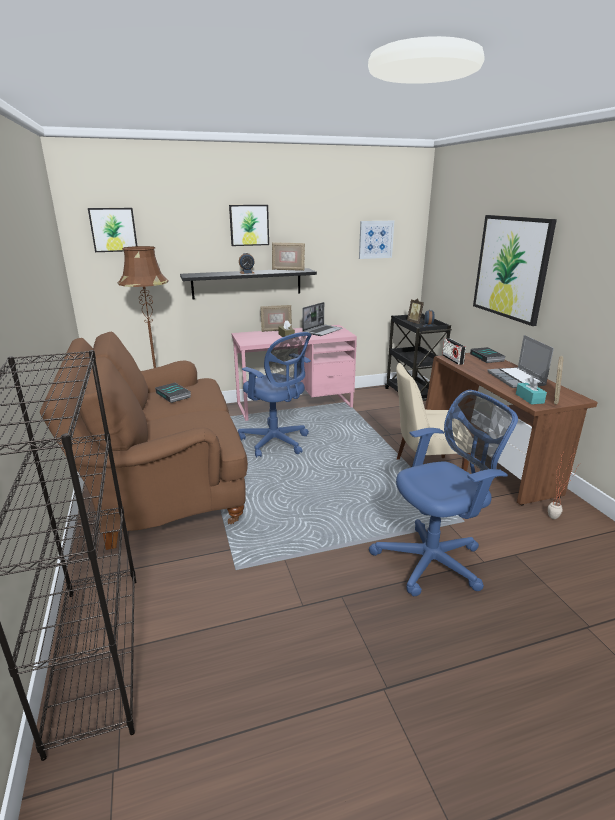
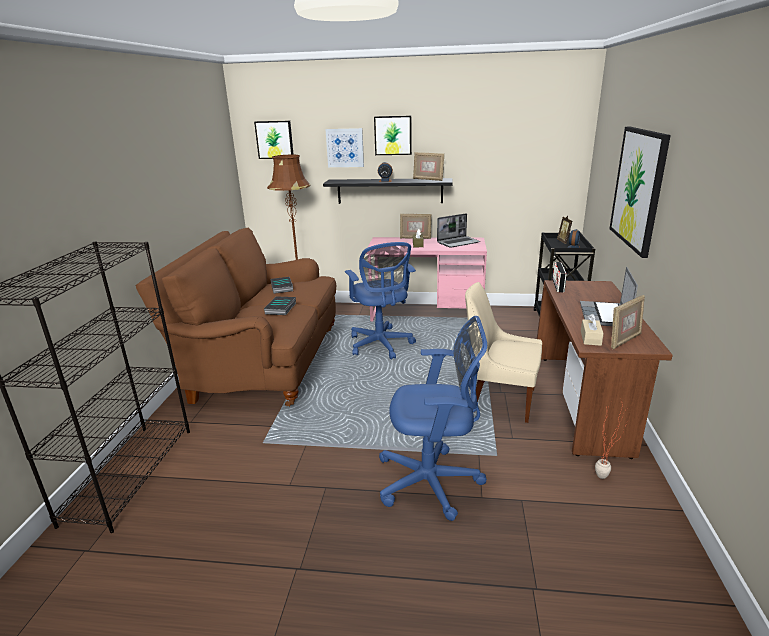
camera: 25 degrees right, 0 degrees up
picture [359,221,394,259] -> picture moved to [326,128,364,167]
book [470,347,505,363] -> book moved to [264,296,296,315]
turquoise tissue box [516,377,547,405] -> beige tissue box [581,314,604,346]

